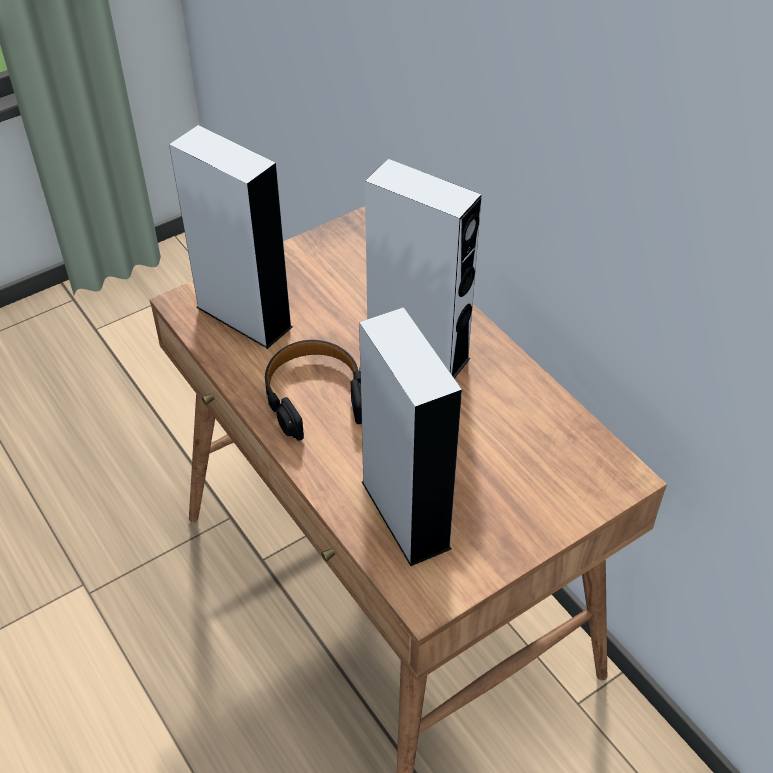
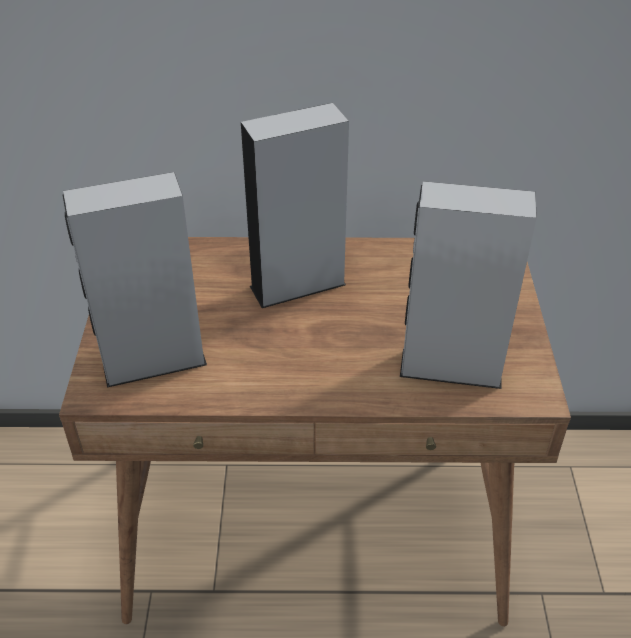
camera: 55 degrees left, 5 degrees down
black headphones [265,340,362,441] -> none

